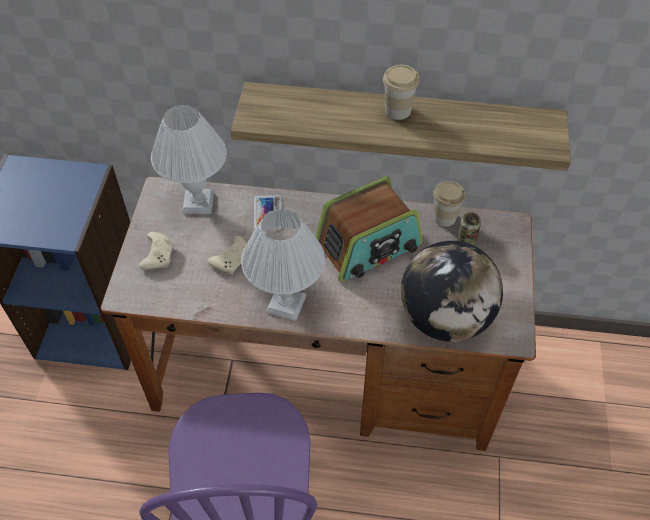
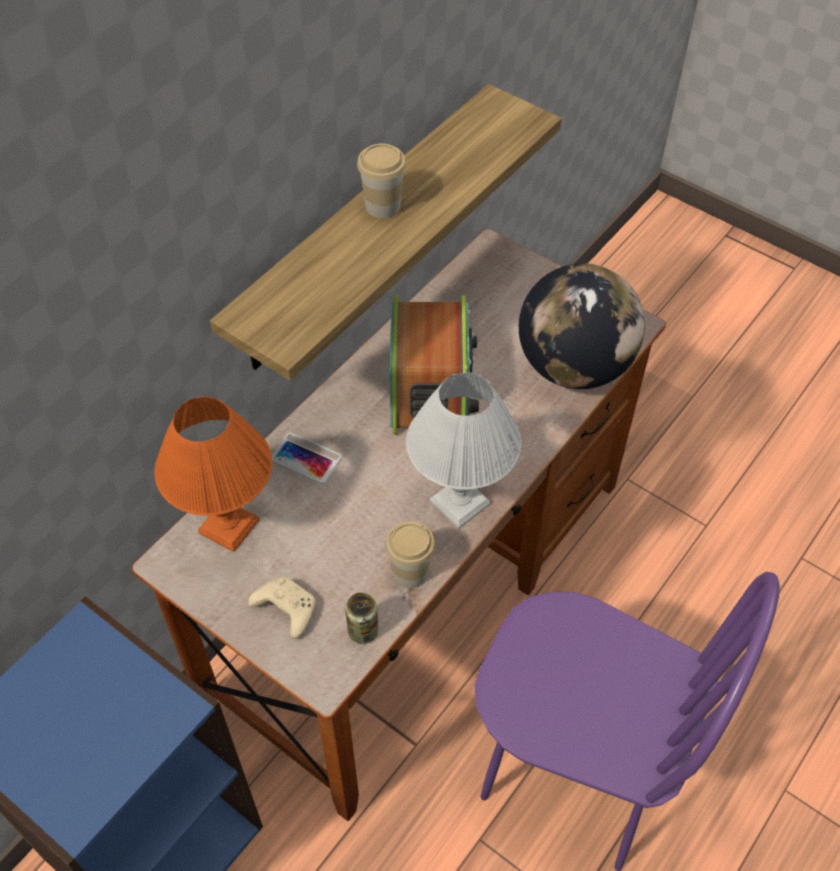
camera: 60 degrees left, 0 degrees up
white table lamp [151,105,227,214] -> orange table lamp [154,397,273,552]
beige game controller [208,236,247,275] -> none
cup [433,181,465,227] -> cup moved to [385,521,435,588]
can [457,212,481,245] -> can moved to [345,593,378,644]

